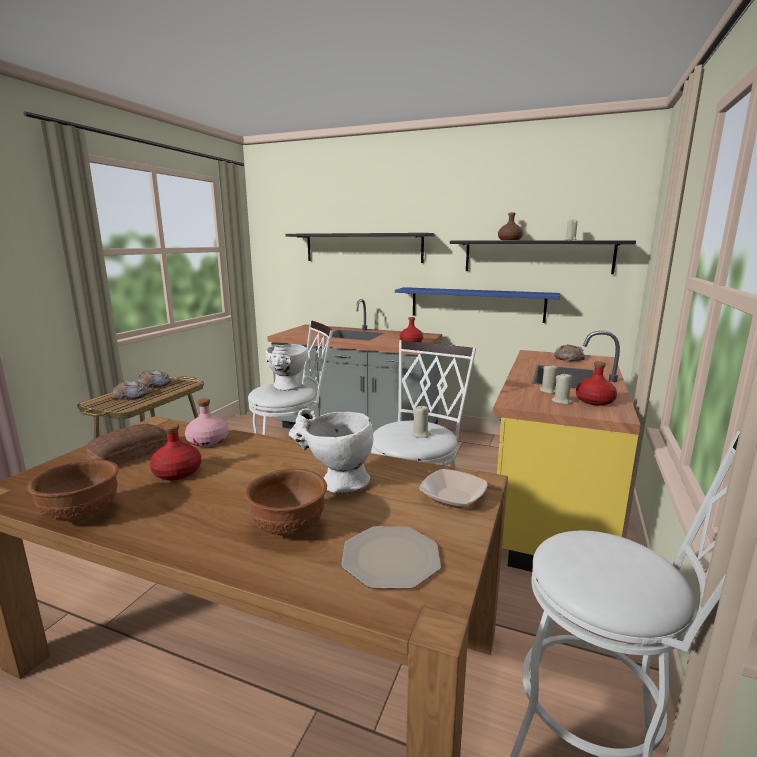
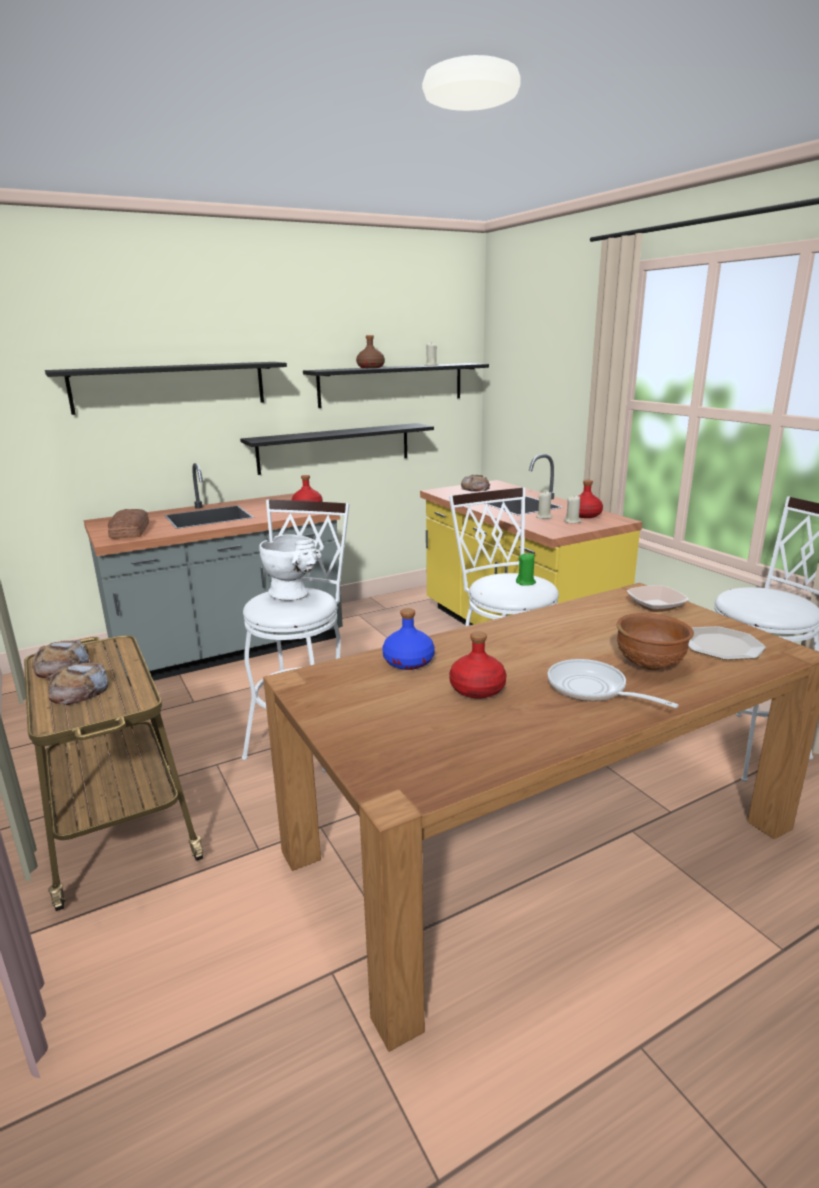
camera: 50 degrees left, 5 degrees up
brown bowl [28,459,119,522] -> none
bread [87,424,168,466] -> bread moved to [108,509,149,539]
pink bottle [185,398,228,447] -> blue bottle [382,608,435,670]
white vase [289,409,373,493] -> none
blue shelf [395,287,560,323] -> black shelf [240,423,434,475]
beige candle [411,405,431,438] -> green candle [516,553,536,586]
none -> frying pan [548,659,679,708]

